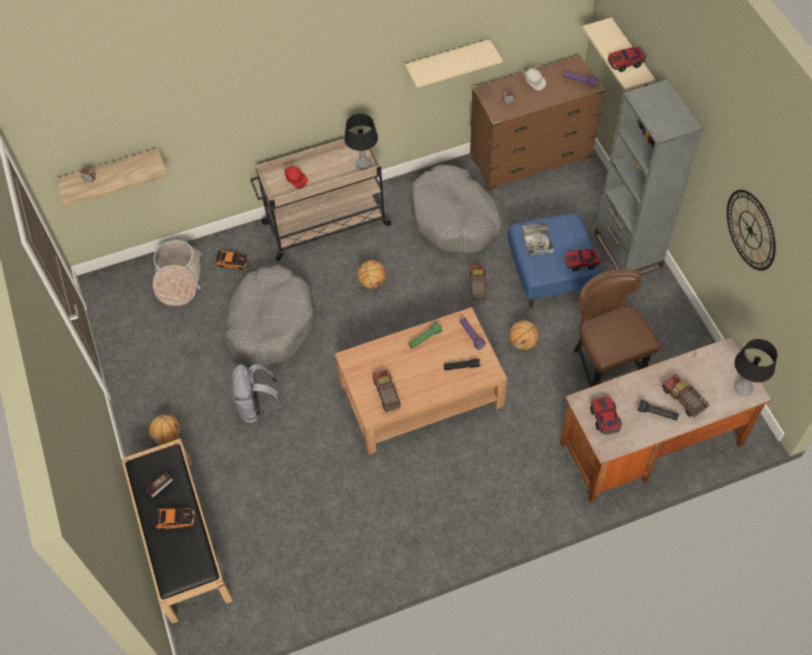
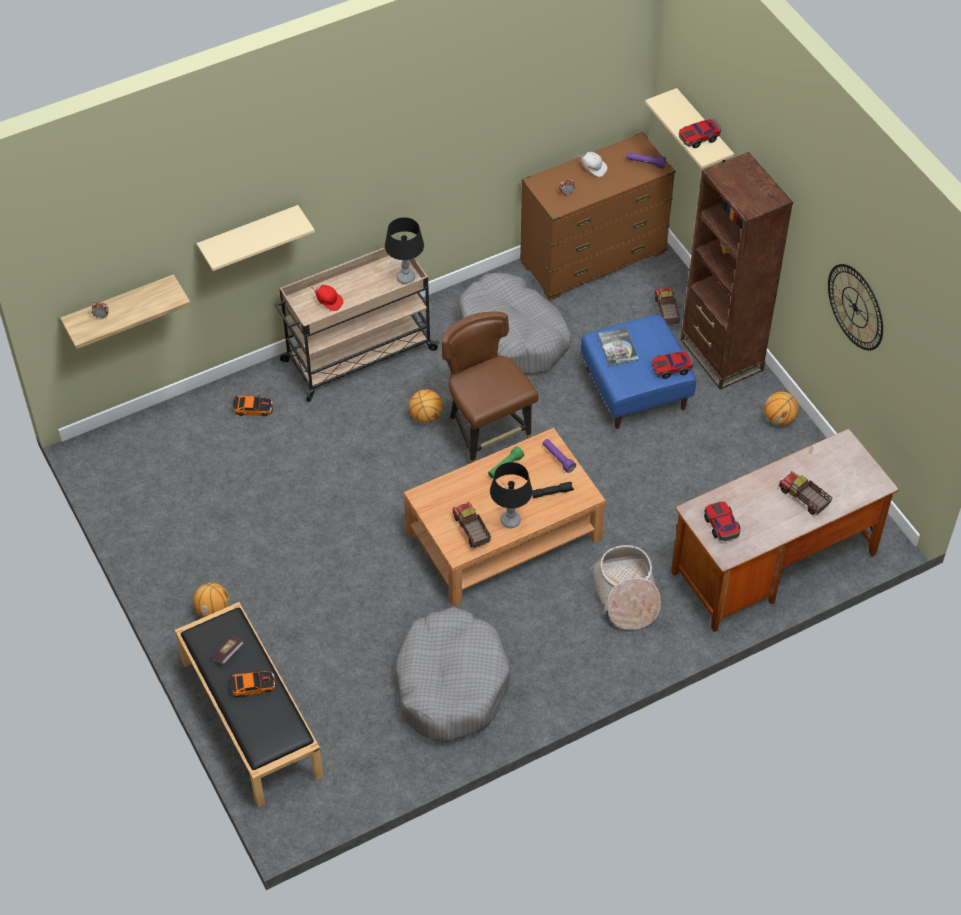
camera: 10 degrees left, 5 degrees down
basket [153,240,202,306] -> basket moved to [590,545,661,630]
grey dog bed [225,265,315,366] -> grey dog bed moved to [394,607,511,742]
grey backpack [231,364,282,423] -> none
beige shelf [405,39,503,88] -> beige shelf moved to [197,205,315,271]
toy truck [470,265,487,300] -> toy truck moved to [655,287,680,325]
basketball [509,320,539,350] -> basketball moved to [764,392,799,425]
brown chair [571,269,660,387] -> brown chair moved to [442,312,539,463]
grey bookcase [595,79,703,275] -> brown bookcase [681,152,793,390]
black flashlight [637,400,679,421] -> none
black table lamp [734,339,777,396] -> black table lamp moved to [490,462,532,528]

